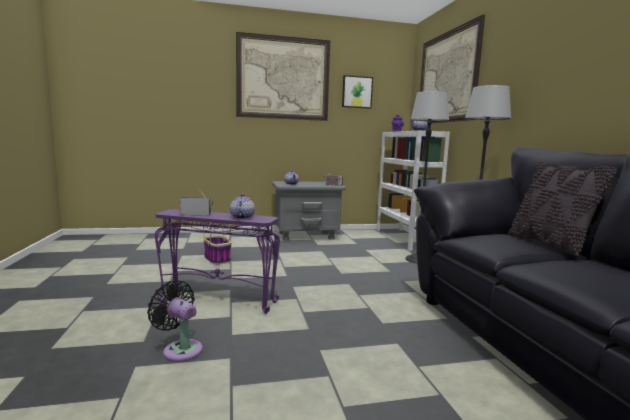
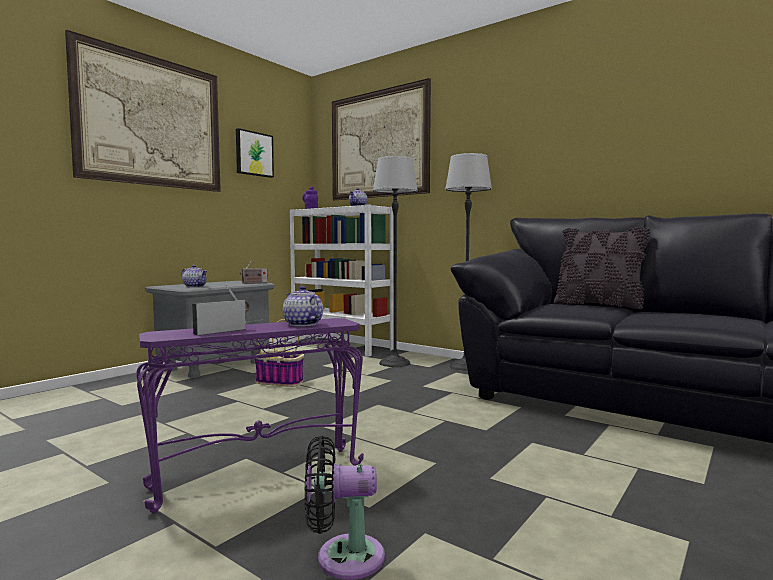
camera: 40 degrees left, 5 degrees down
basket [203,222,231,265] -> basket moved to [255,319,304,387]

